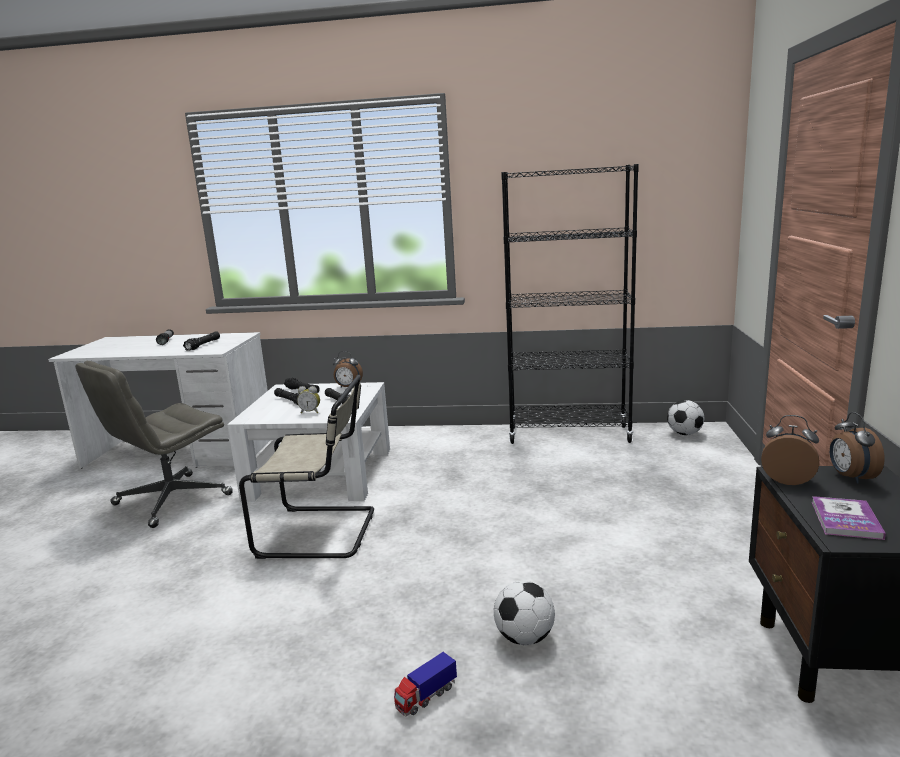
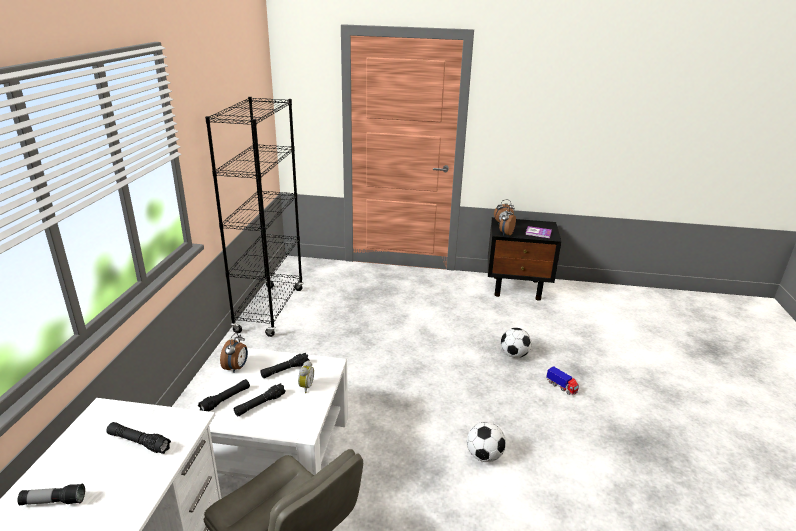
camera: 90 degrees left, 10 degrees up
beige chair [239,375,374,559] -> none
football [667,400,704,435] -> football moved to [467,422,506,462]

